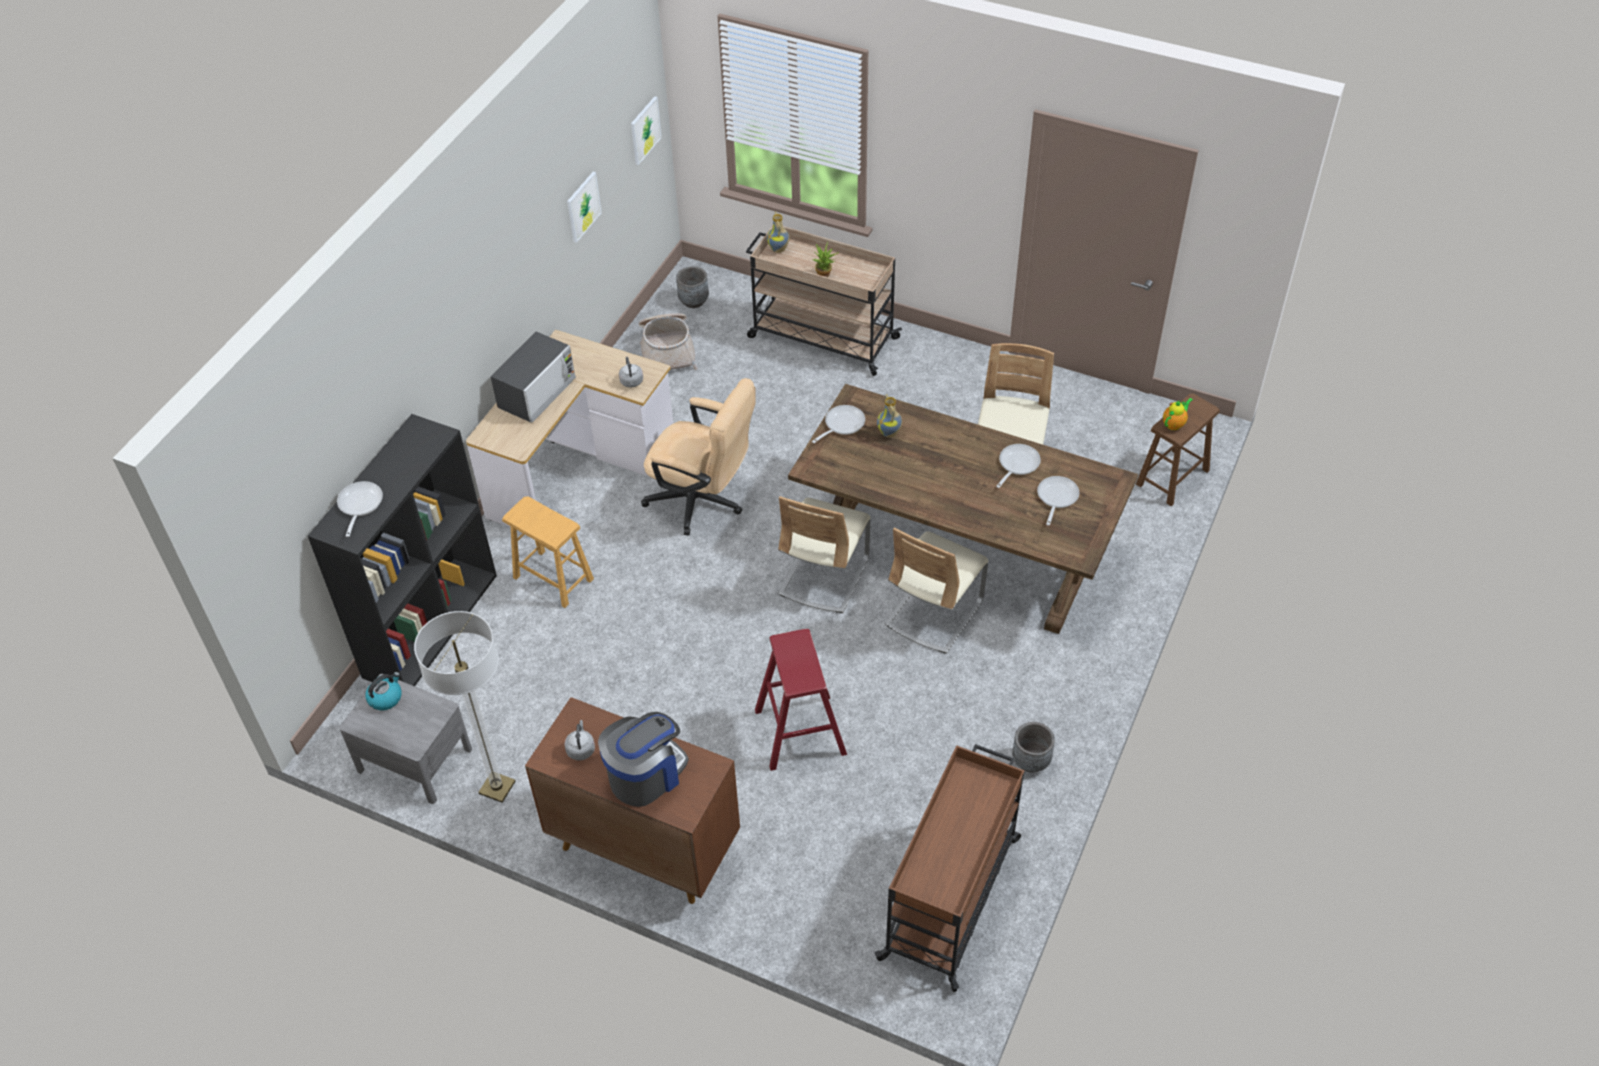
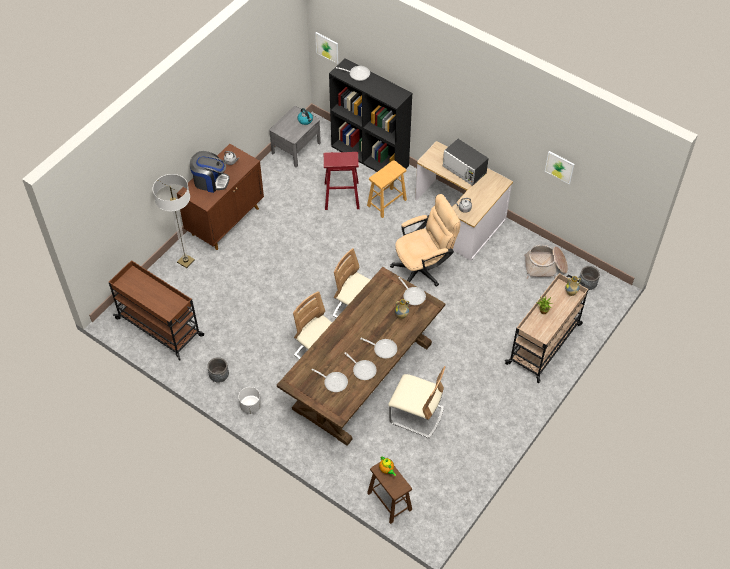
camera: 100 degrees right, 5 degrees up
floor lamp [414,611,516,803] -> floor lamp moved to [153,174,195,268]
coffee machine [598,712,689,807] -> coffee machine turned 45 degrees counterclockwise [190,151,230,193]
picture [631,96,661,165] -> picture moved to [315,32,338,64]
beige office chair [641,378,756,536] -> beige office chair turned 150 degrees counterclockwise [390,194,461,287]
red stool [755,629,847,771] -> red stool moved to [324,152,360,210]
none -> white planter [239,387,261,414]
none -> frying pan [360,338,397,358]

